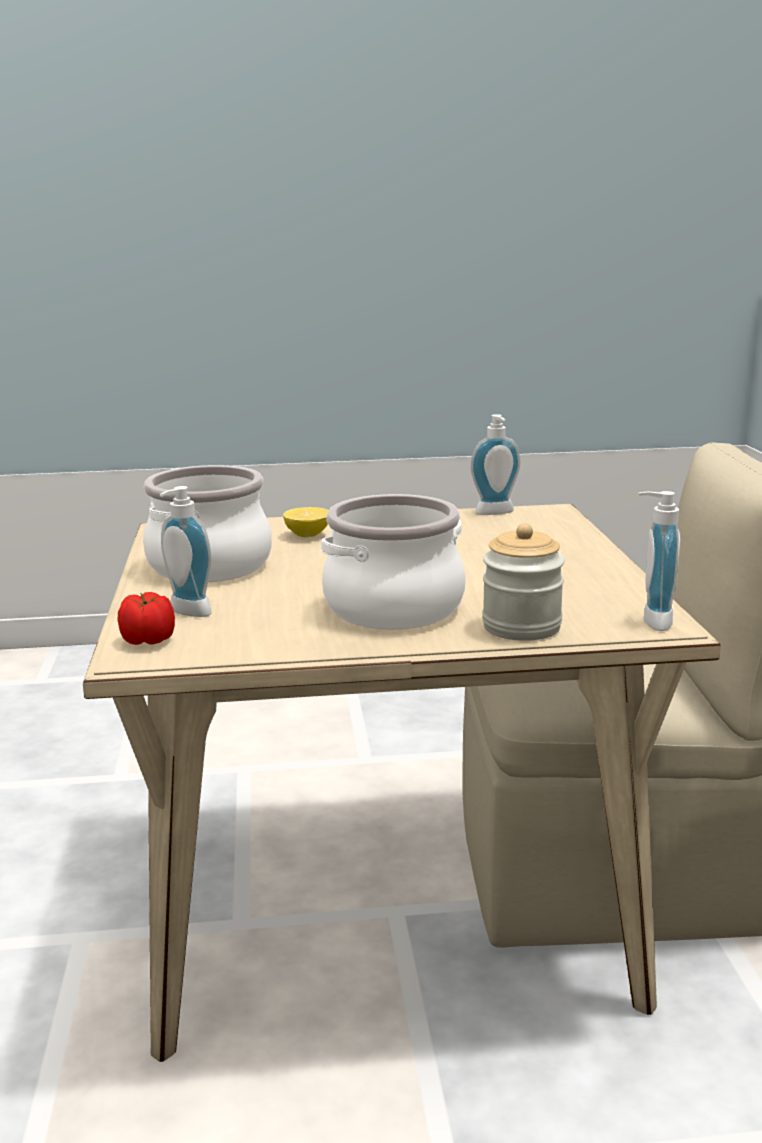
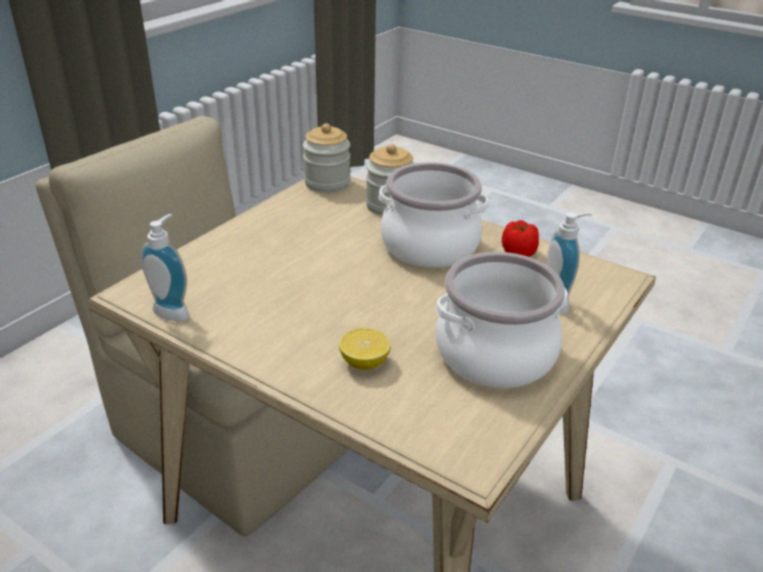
camera: 140 degrees left, 15 degrees up
tomato [118,592,175,645] -> tomato moved to [502,220,539,257]
soap dispenser [638,491,680,631] -> jar [303,123,350,193]

